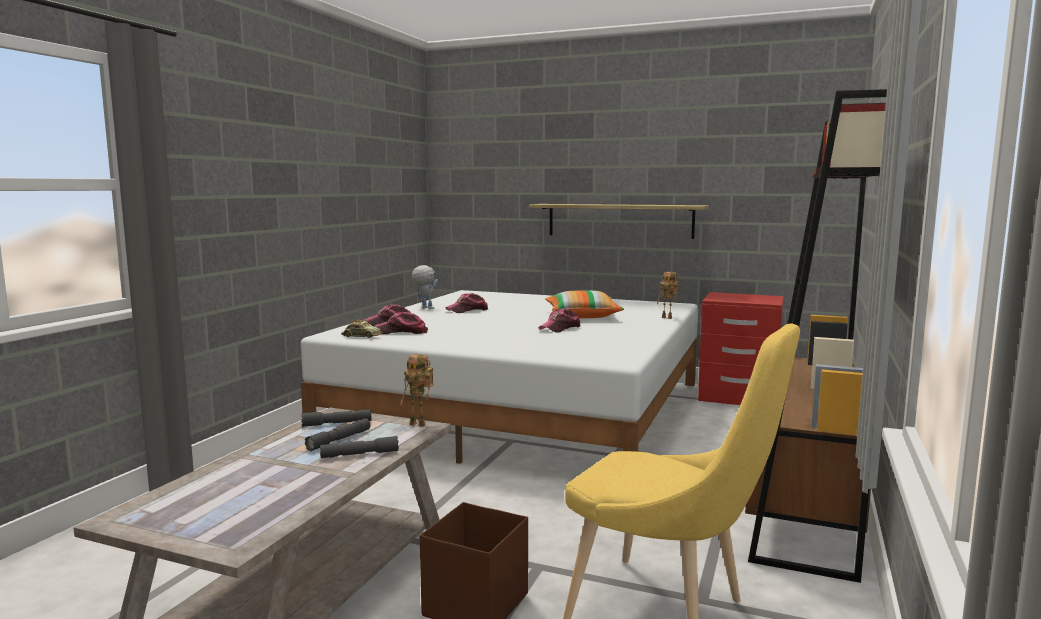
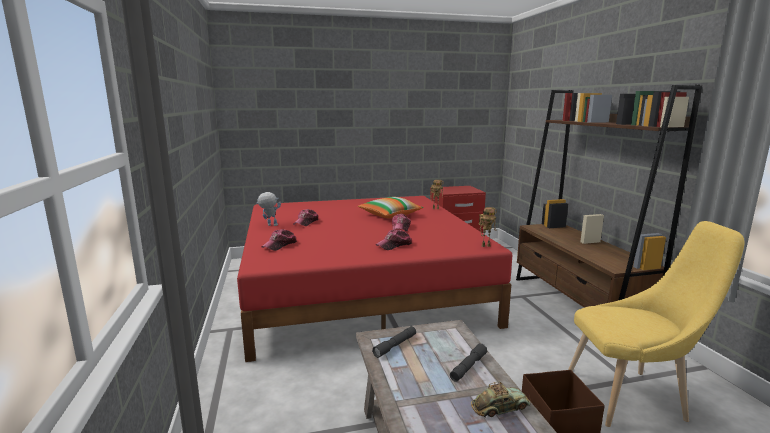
camera: 35 degrees left, 5 degrees up
white bed [301,290,698,464] -> red bed [237,196,513,362]
grey flashlight [305,418,370,451] -> none
toy car [341,318,382,338] -> toy car moved to [471,382,530,417]
cap [374,312,428,334] -> cap moved to [376,230,412,250]
toy robot [400,354,434,427] -> toy robot moved to [479,207,497,247]
shelf [529,204,709,239] -> none

